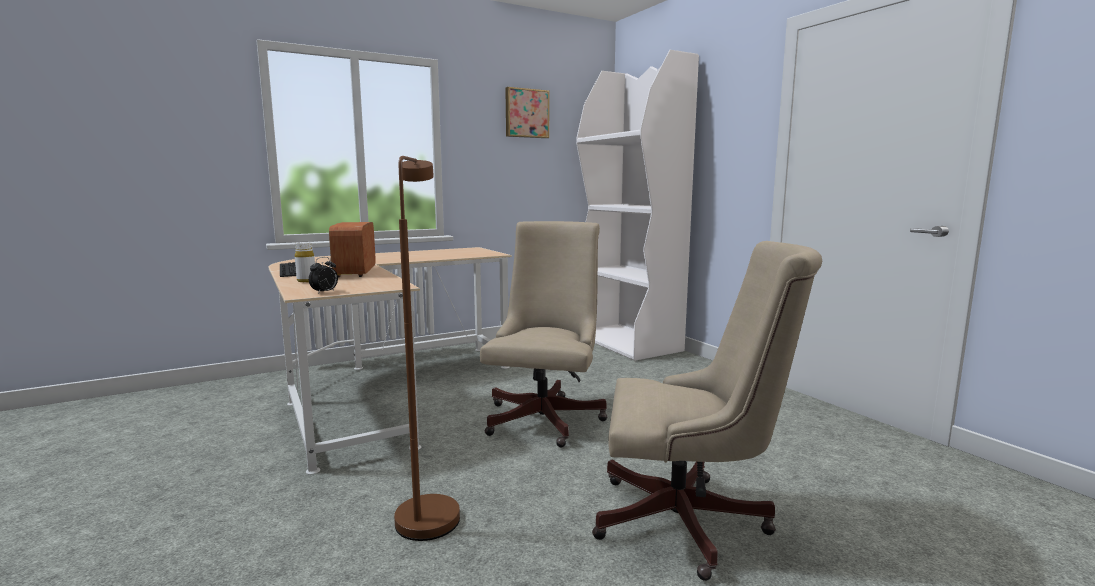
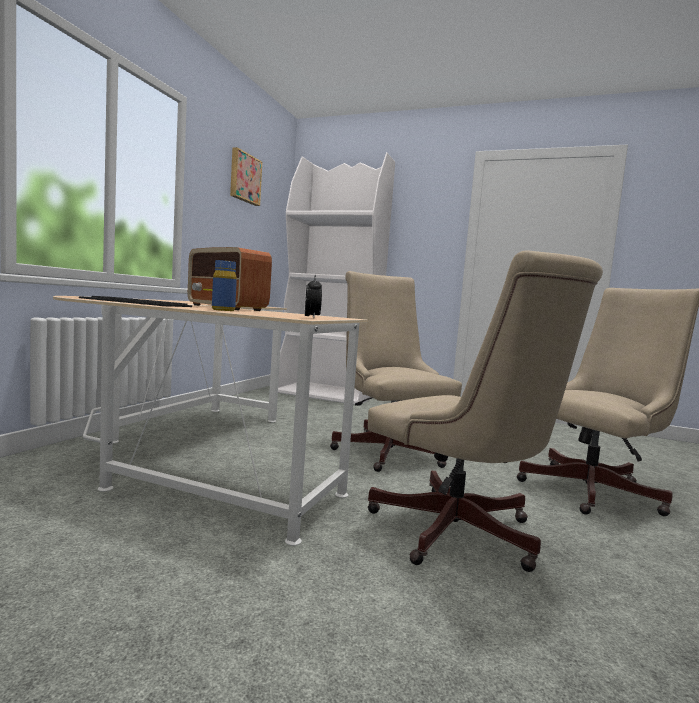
camera: 40 degrees left, 5 degrees down
white bottle [295,242,315,282] -> blue bottle [212,260,237,311]
brown floor lamp [394,156,460,541] -> beige office chair [368,250,603,572]

